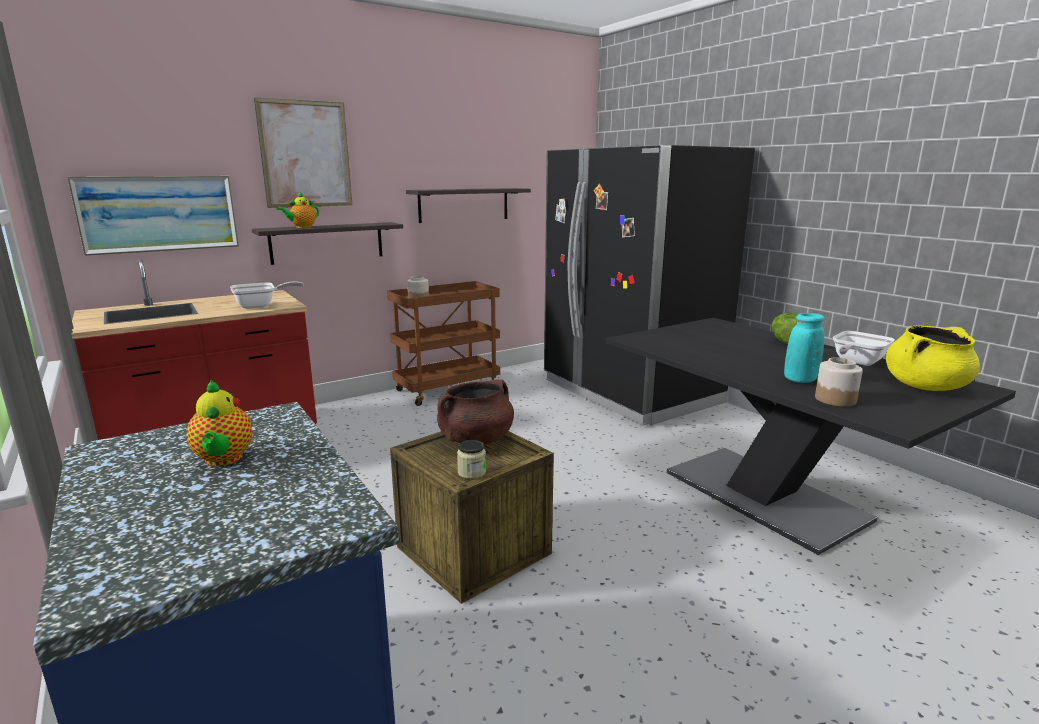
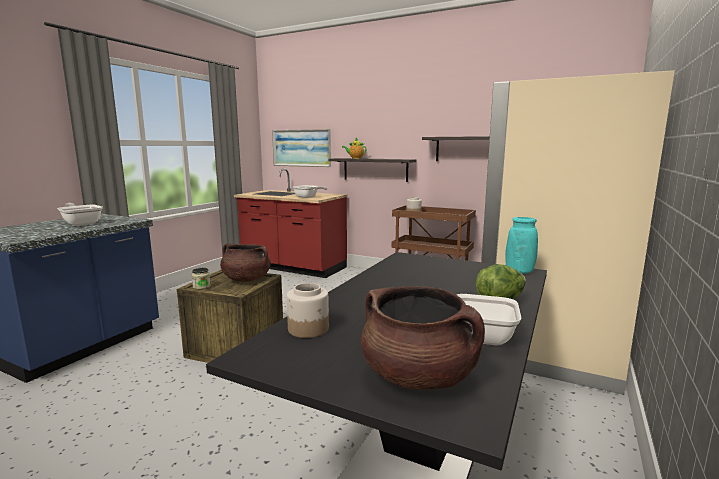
camera: 60 degrees right, 5 degrees down
teapot [187,379,252,466] -> frying pan [57,203,103,226]
picture [254,97,352,208] -> none
black fridge [544,145,755,426] -> beige fridge [481,70,675,395]
turquoise vase [784,313,824,383] -> turquoise vase moved to [505,217,538,274]
yellow cooking pot [886,325,980,391] -> brown cooking pot [361,286,485,390]

